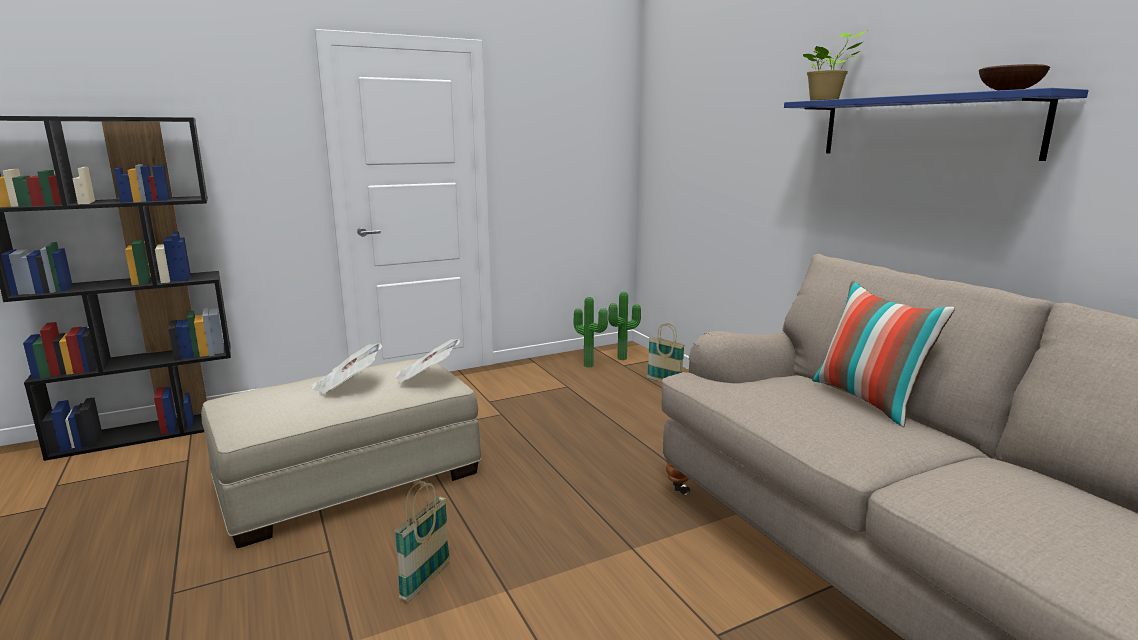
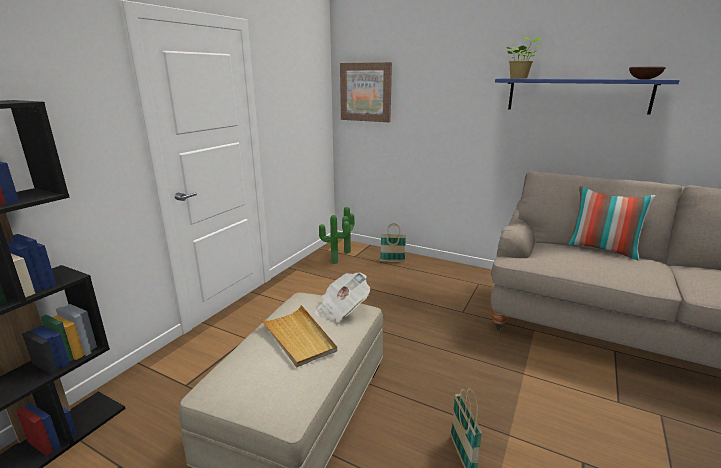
camera: 35 degrees left, 5 degrees up
newspaper [311,343,382,395] -> beige tray [260,305,337,367]
none -> picture [340,62,392,122]

